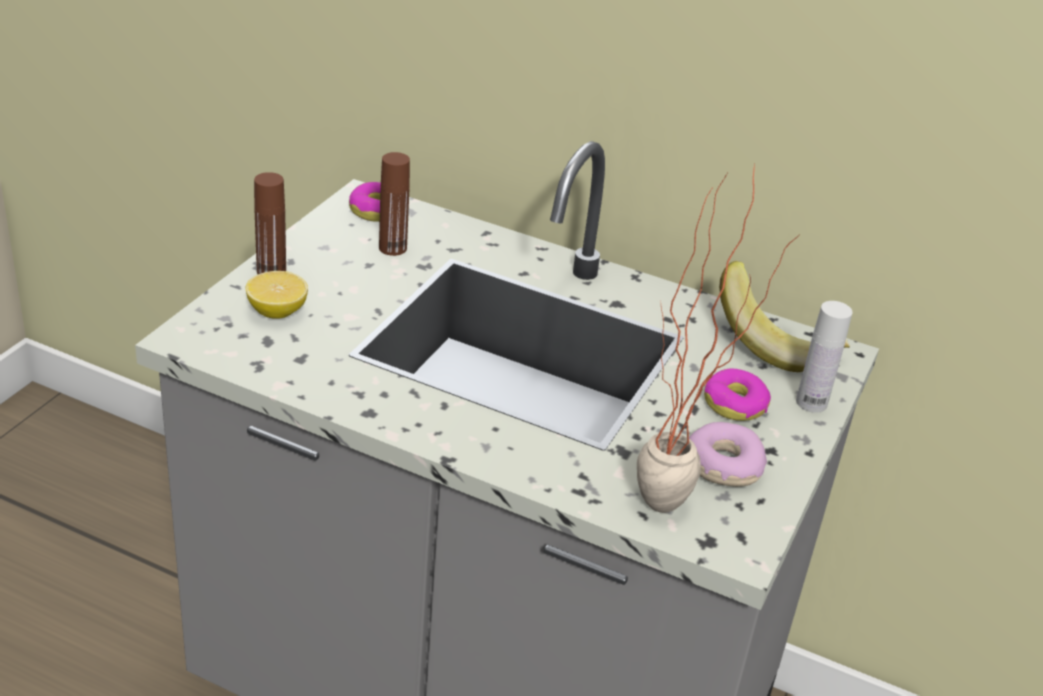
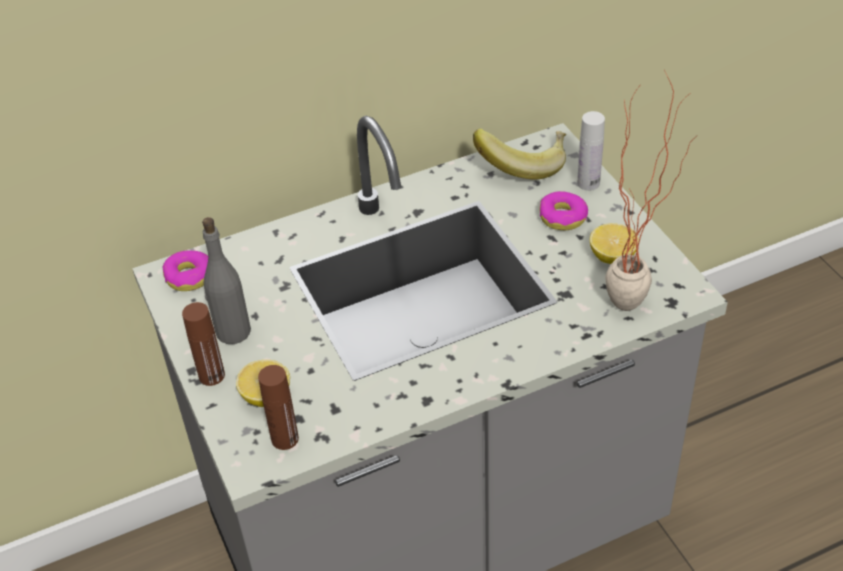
camera: 45 degrees left, 10 degrees up
brown bottle [379,152,410,256] -> brown bottle moved to [258,365,299,450]
donut [689,422,767,487] -> lemon [590,223,639,264]
none -> grey bottle [202,217,251,344]

